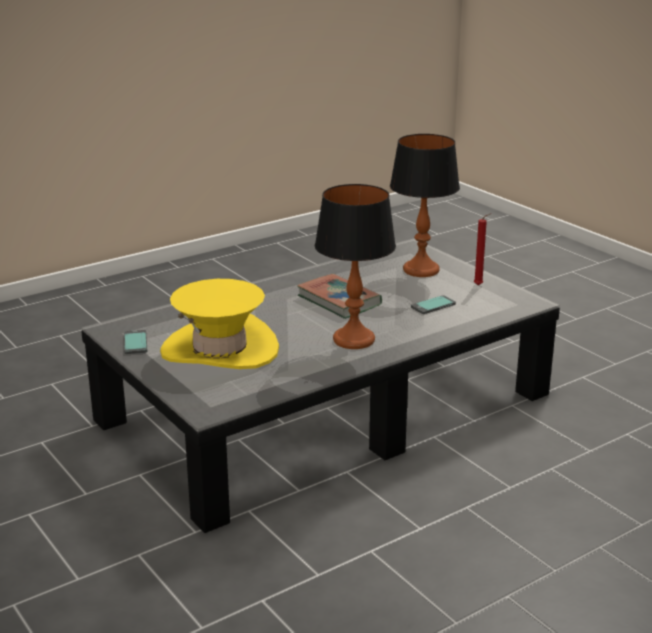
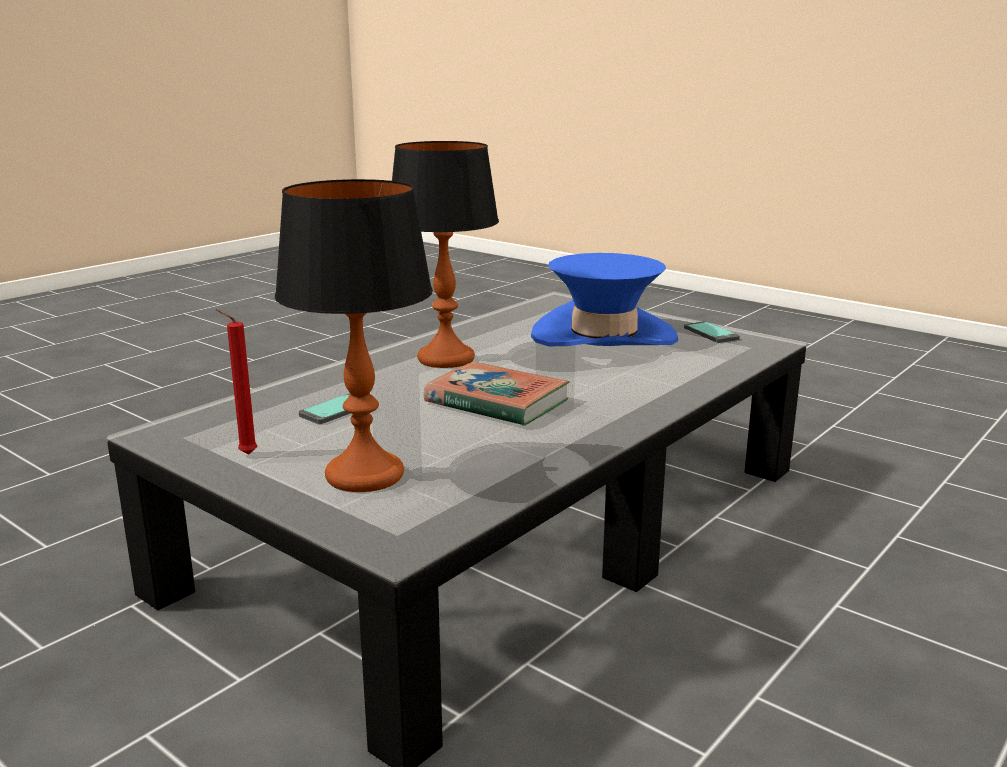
camera: 165 degrees right, 5 degrees down
yellow hat [160,279,279,369] -> blue hat [531,253,678,346]

